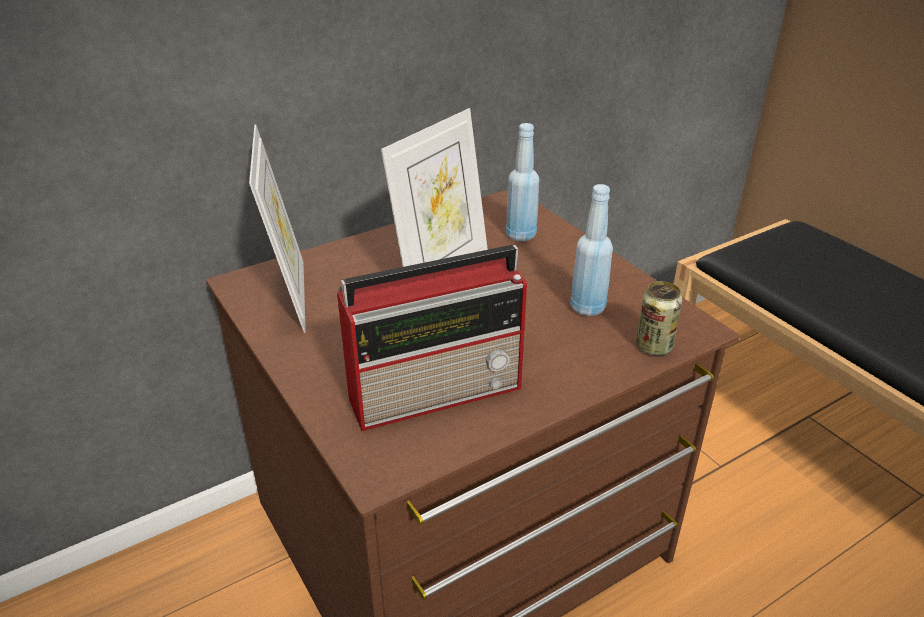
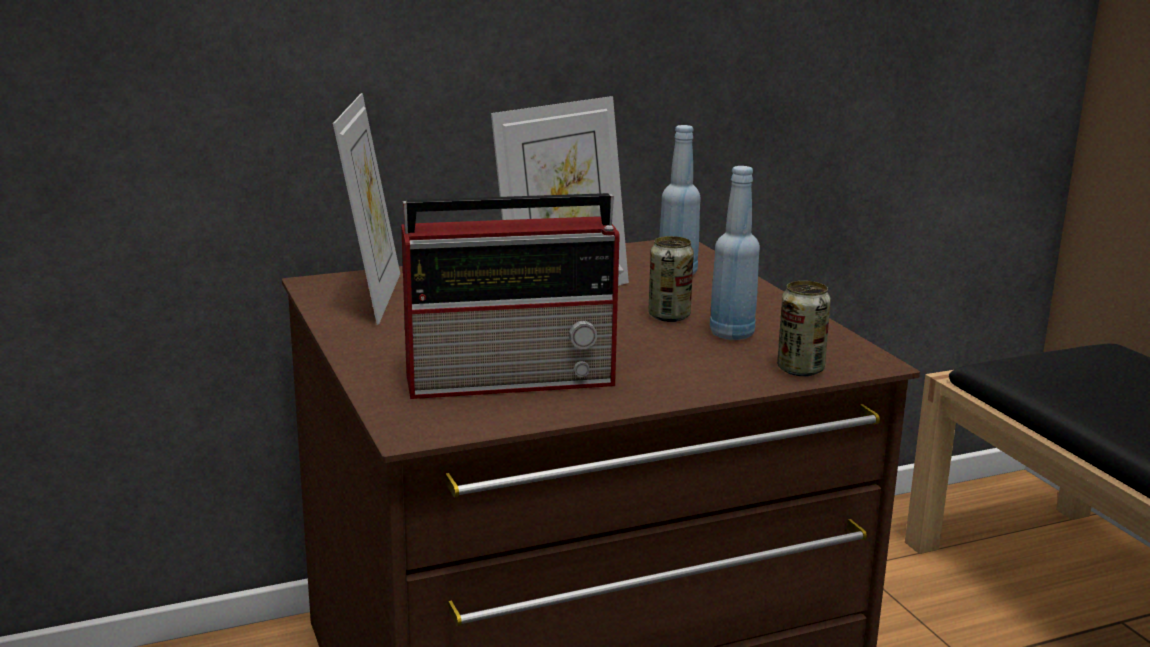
camera: 10 degrees right, 15 degrees down
none -> can [648,236,694,322]

